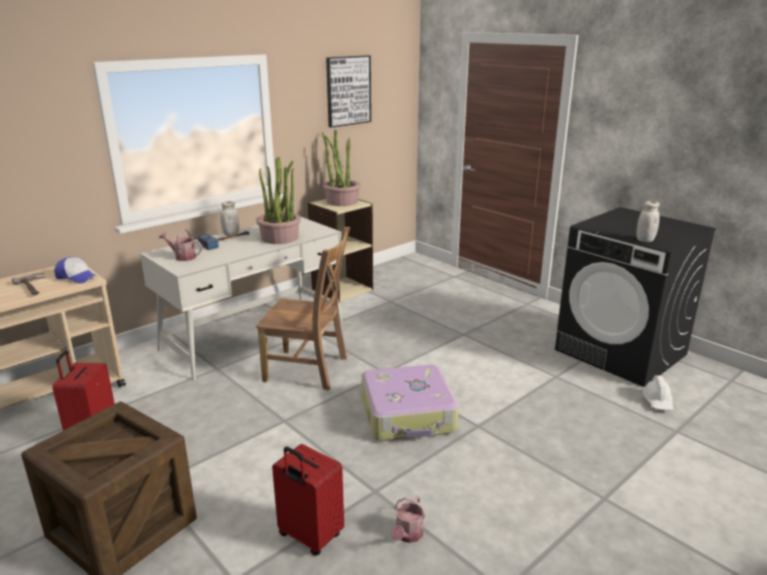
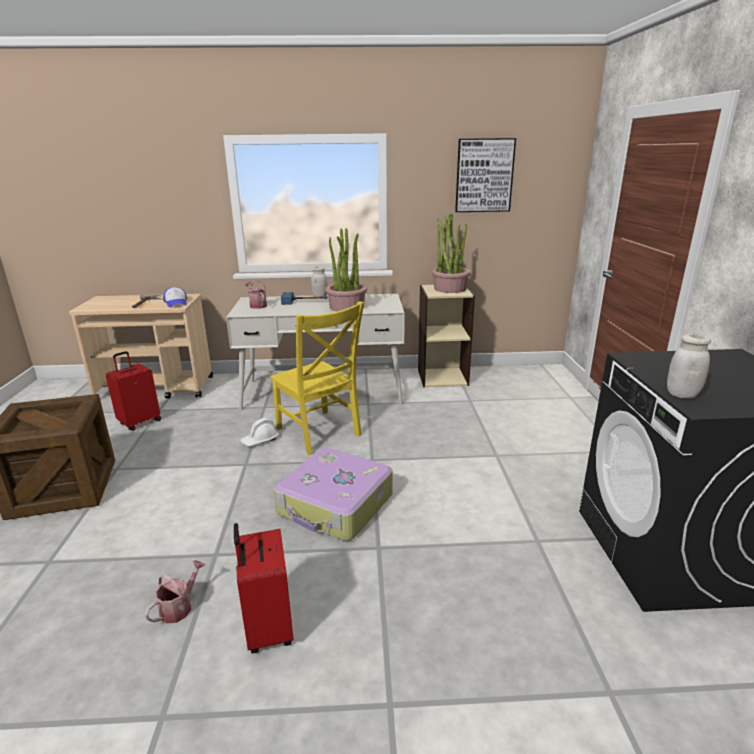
camera: 40 degrees right, 0 degrees up
brown chair [256,227,350,391] -> yellow chair [270,301,364,455]
red suitcase [272,444,344,555] -> red suitcase moved to [234,523,293,653]
watering can [391,496,426,543] -> watering can turned 150 degrees clockwise [145,560,205,624]
white hard hat [642,375,673,410] -> white hard hat moved to [241,418,279,446]

